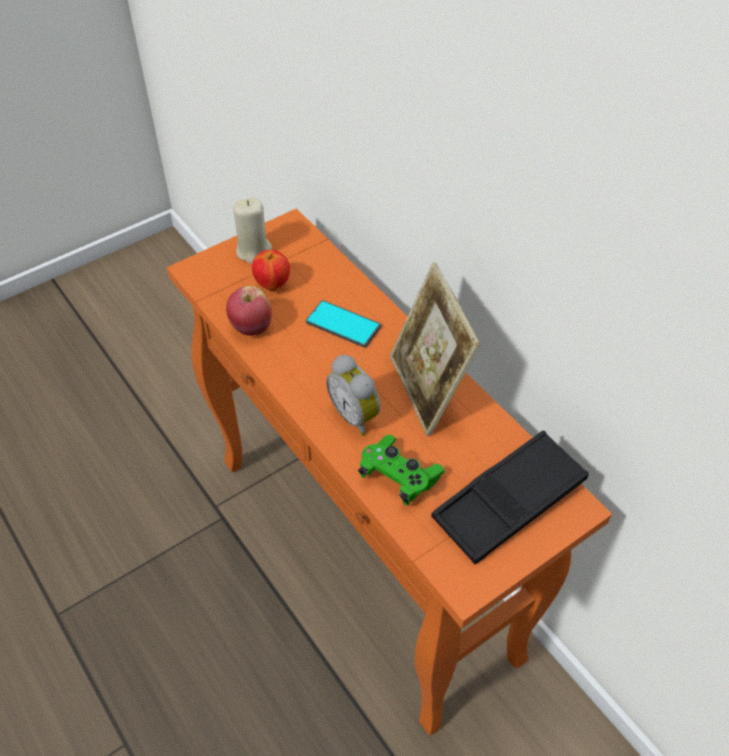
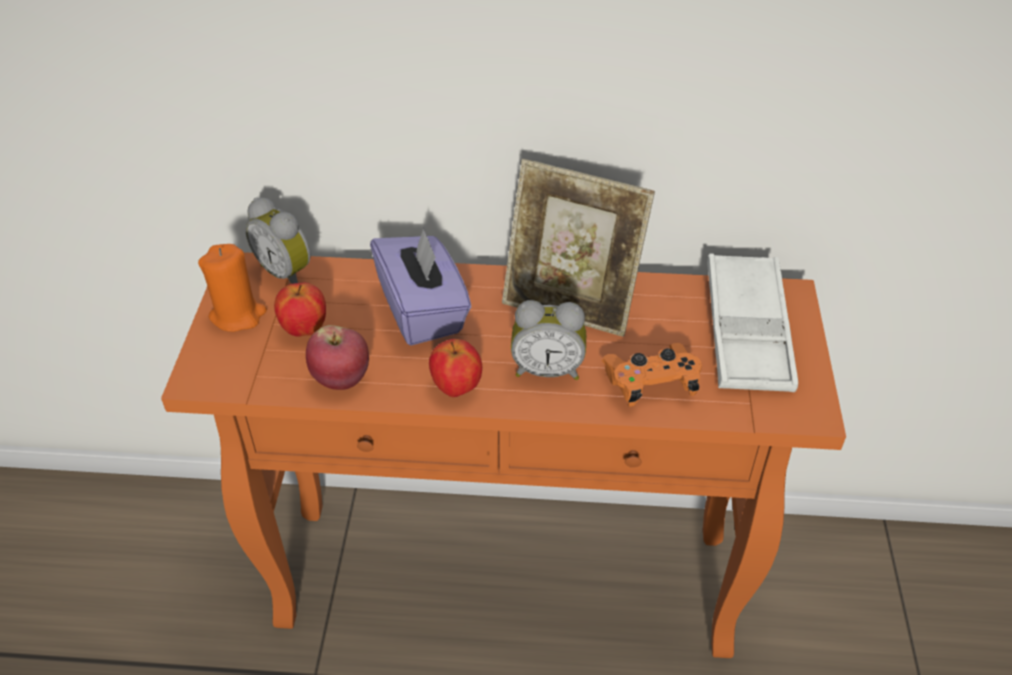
camera: 50 degrees left, 5 degrees down
beige candle [233,197,272,264] -> orange candle [198,244,267,332]
phone [306,300,381,348] -> purple tissue box [370,227,471,346]
green game controller [358,435,445,506] -> orange game controller [602,343,702,407]
black tray [431,430,589,564] -> white tray [707,254,798,392]
none -> alarm clock [246,197,311,284]
none -> apple [429,339,482,397]

